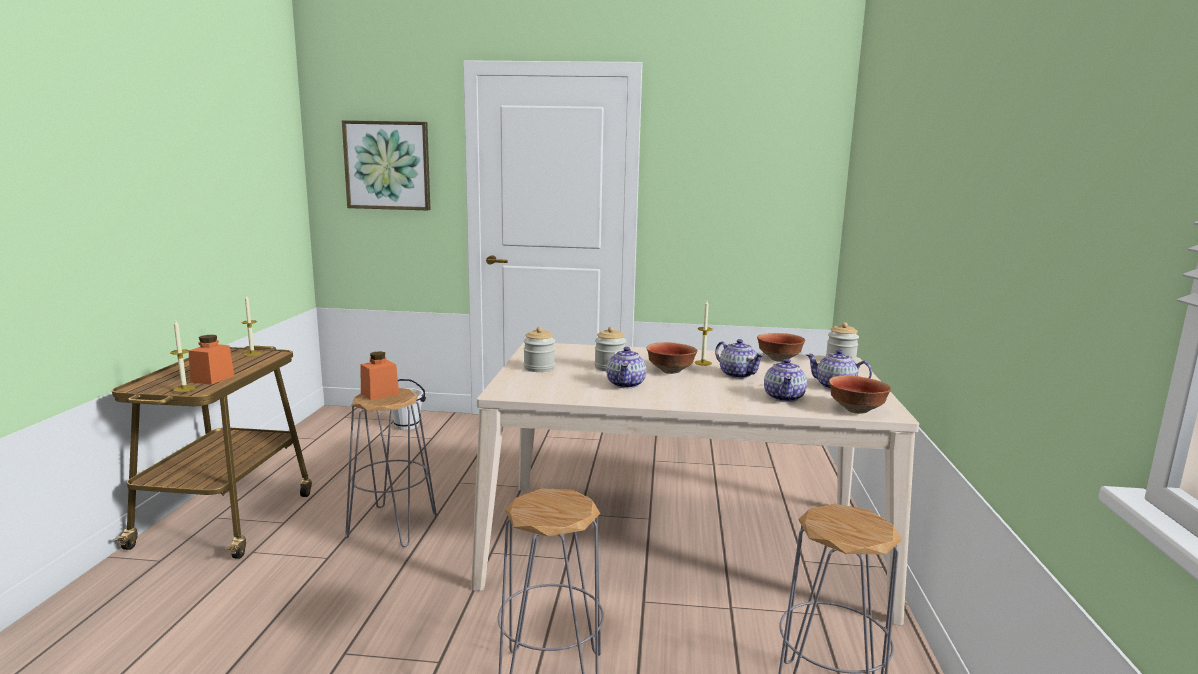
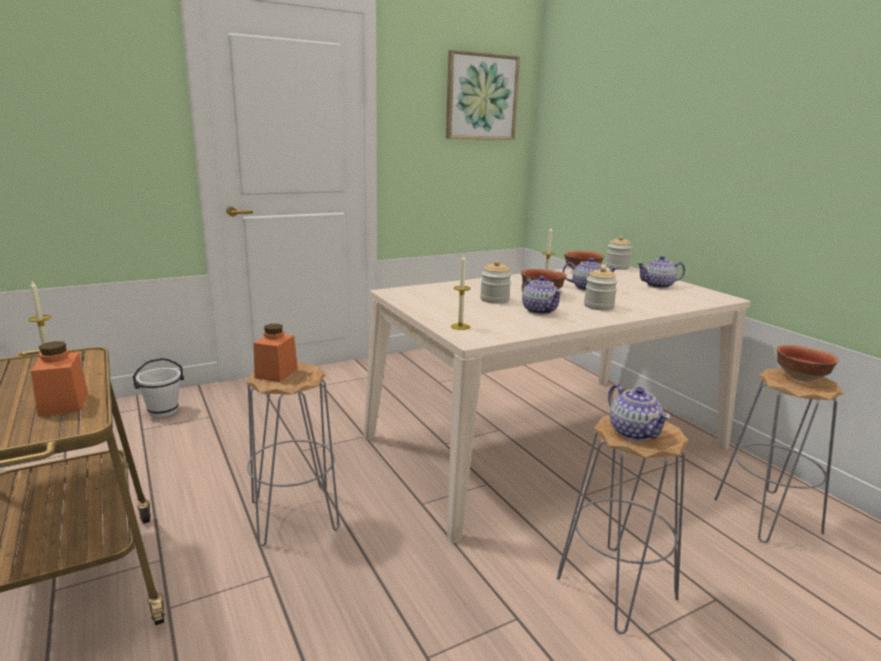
camera: 35 degrees left, 5 degrees up
candle [170,319,195,392] -> candle moved to [451,254,471,330]
picture [342,120,431,210] -> picture moved to [446,50,520,140]
jar [524,327,555,372] -> jar moved to [584,266,618,310]
teapot [764,358,807,402] -> teapot moved to [608,384,671,441]
bowl [829,375,891,414] -> bowl moved to [776,345,839,381]

